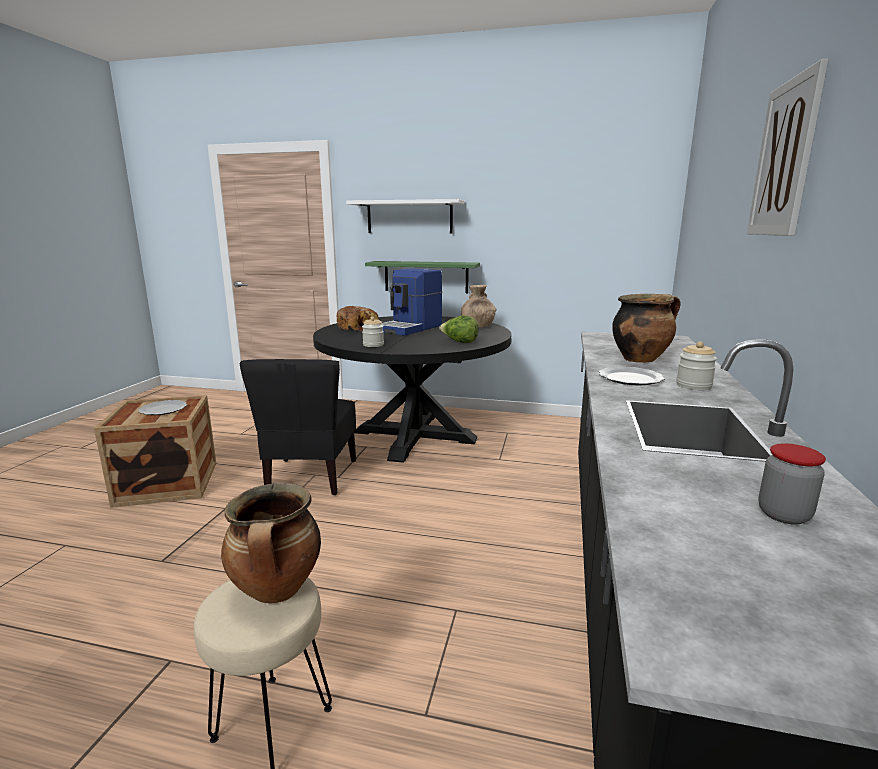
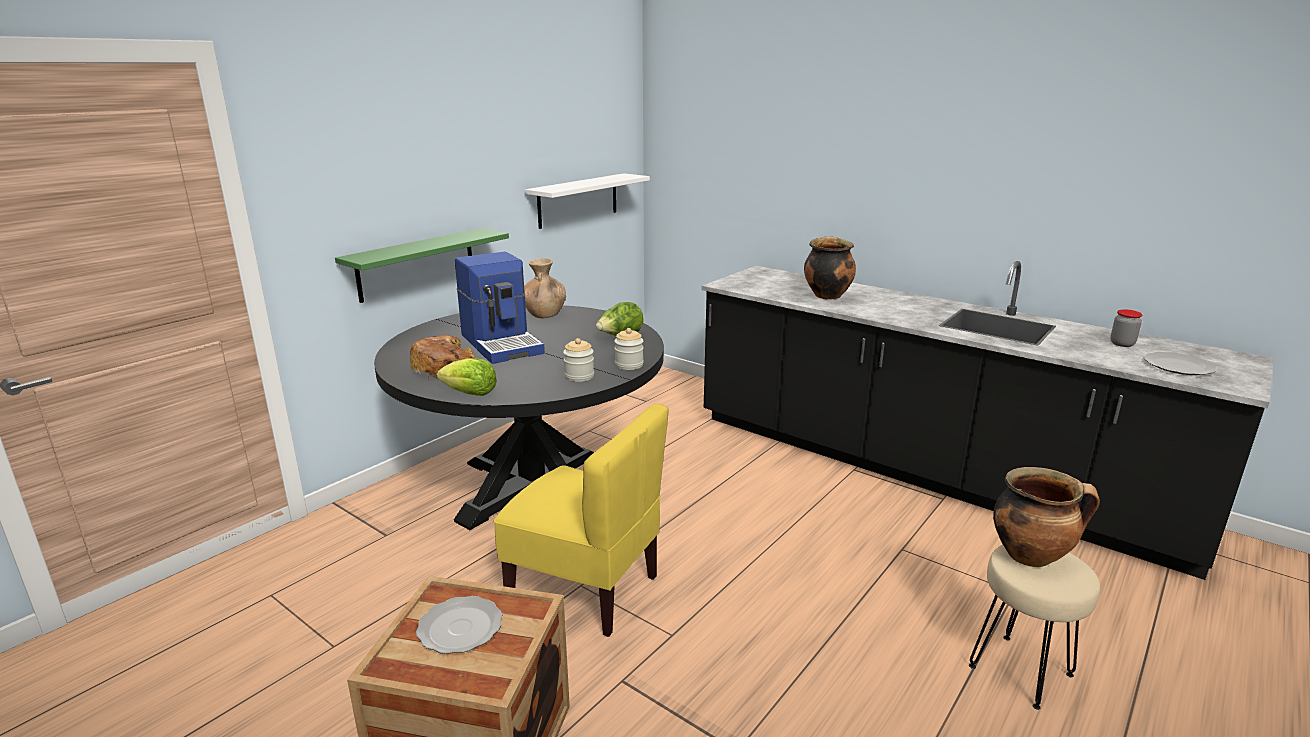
camera: 65 degrees left, 5 degrees up
black chair [240,359,356,495] -> yellow chair [494,404,669,637]
white shelf [346,199,464,233] -> white shelf moved to [525,173,650,229]
plate [599,367,665,385] -> plate moved to [1144,352,1217,375]
jar [676,342,717,390] -> jar moved to [614,328,644,370]
picture [747,59,828,236] -> none
none -> lettuce [437,358,497,396]

